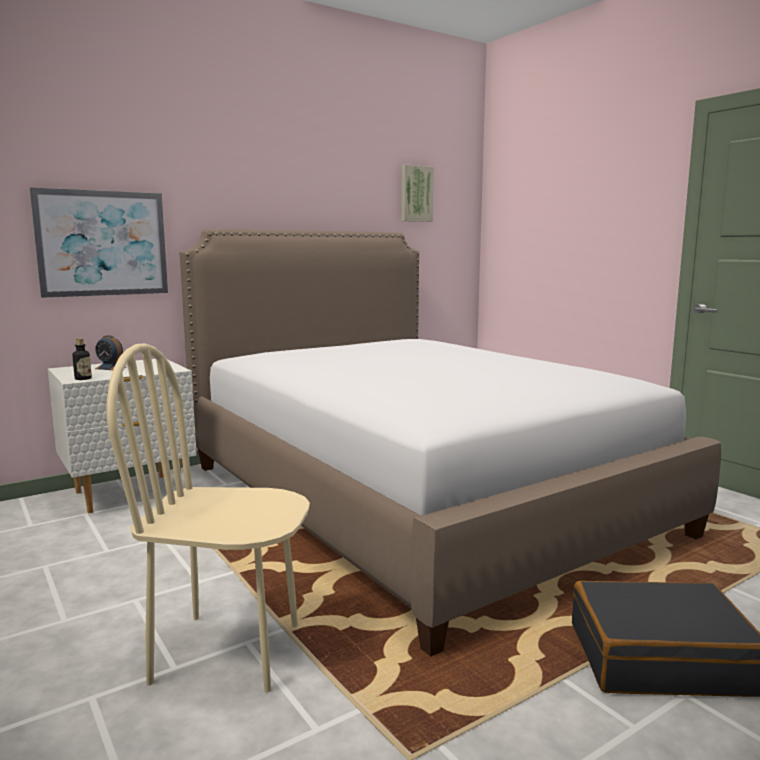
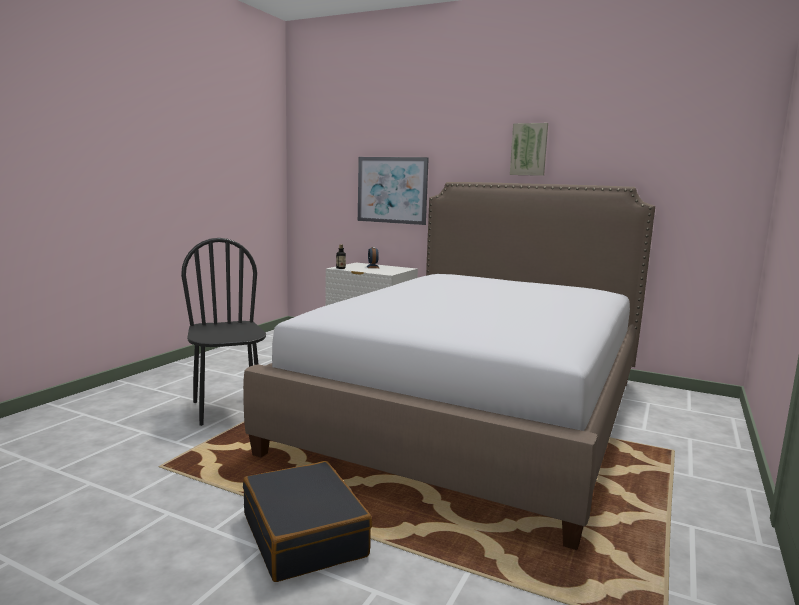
camera: 60 degrees right, 0 degrees up
beige chair [107,343,310,692] -> black chair [181,238,266,426]
picture [401,164,434,222] -> picture moved to [510,123,548,176]

